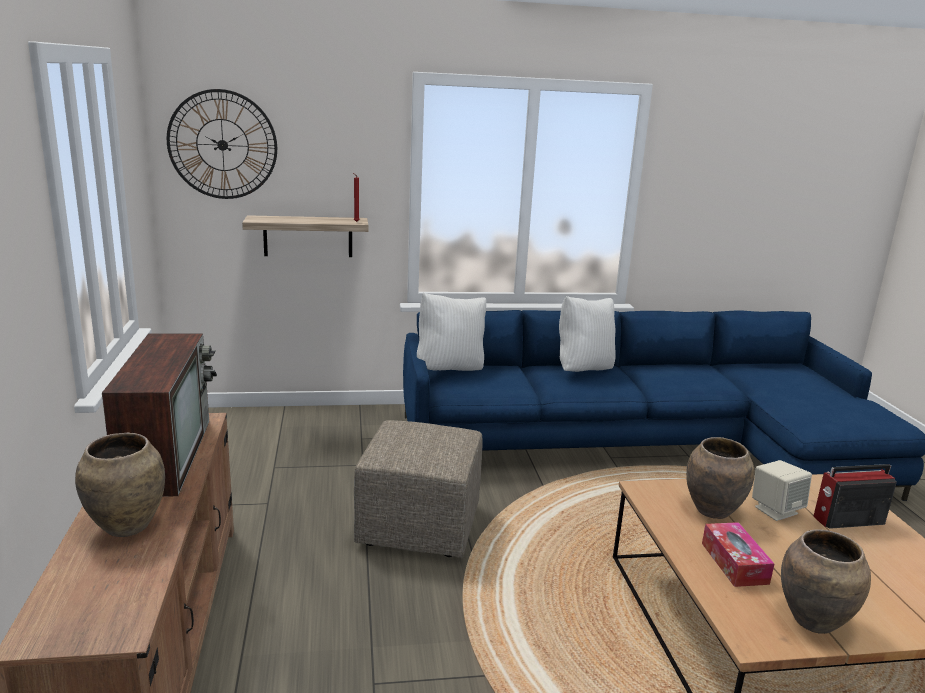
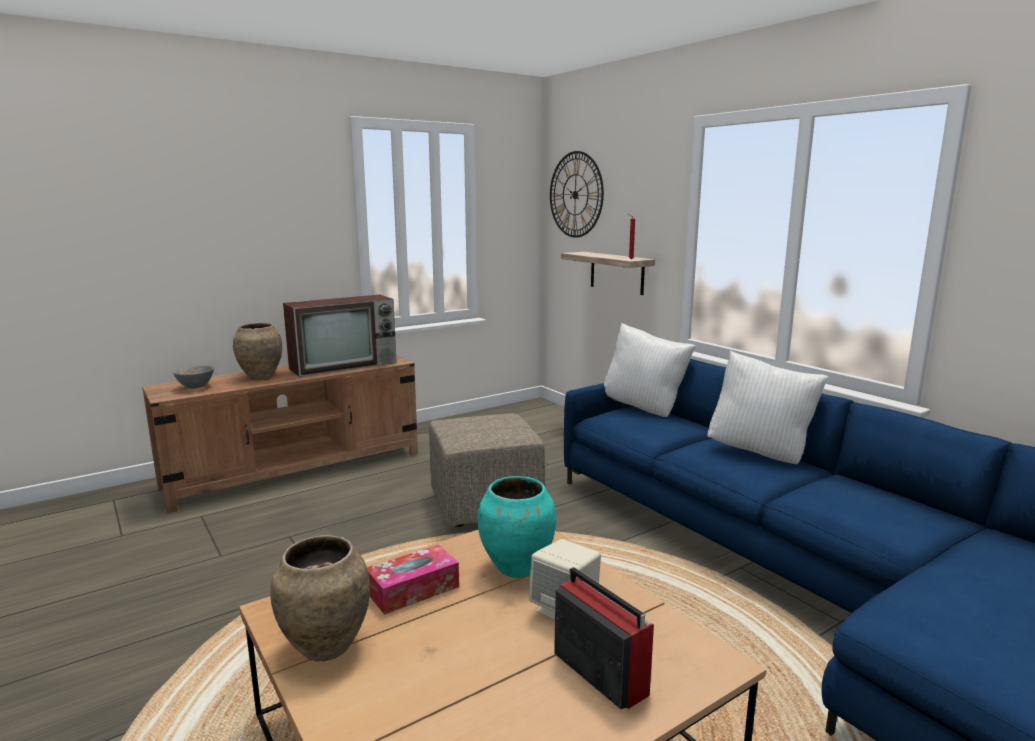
camera: 65 degrees right, 5 degrees down
brown vase [686,437,754,519] -> turquoise vase [477,476,556,578]
none -> grey bowl [173,366,214,389]

